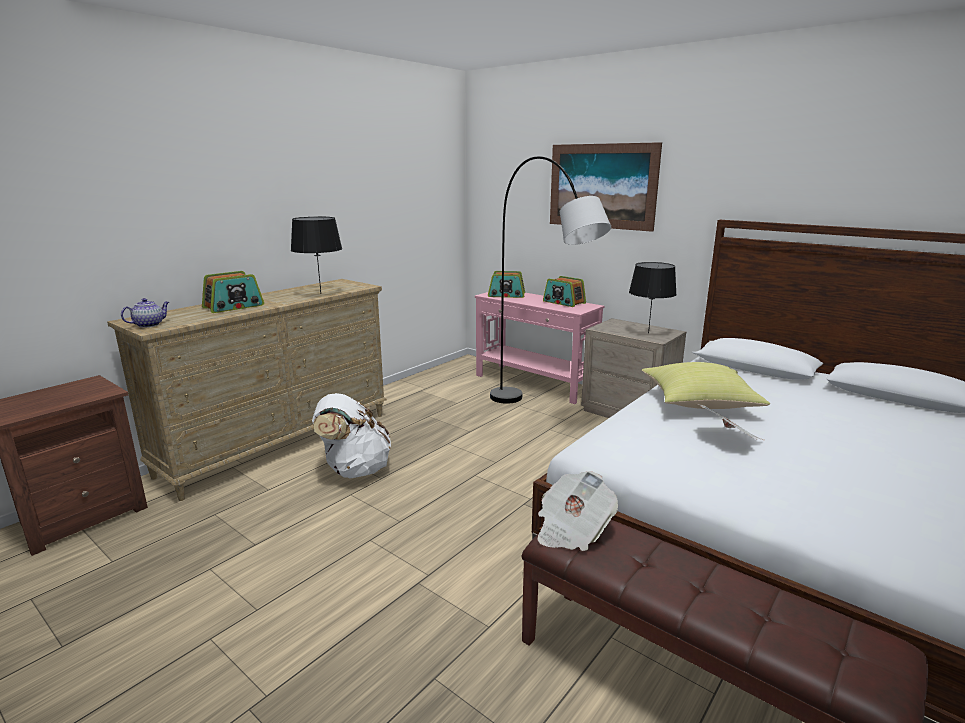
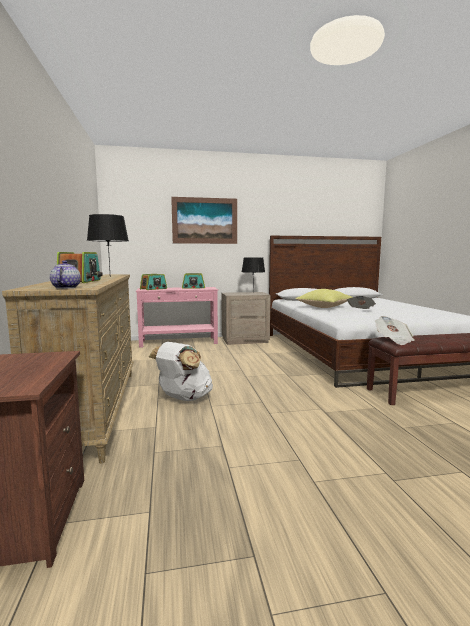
camera: 50 degrees left, 10 degrees down
grey floor lamp [490,156,611,404] -> none

